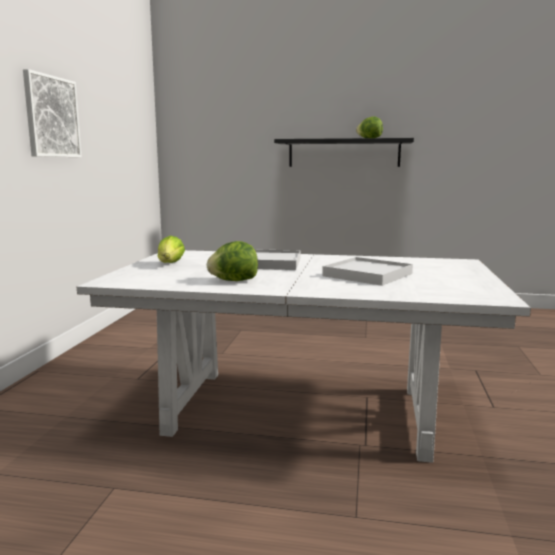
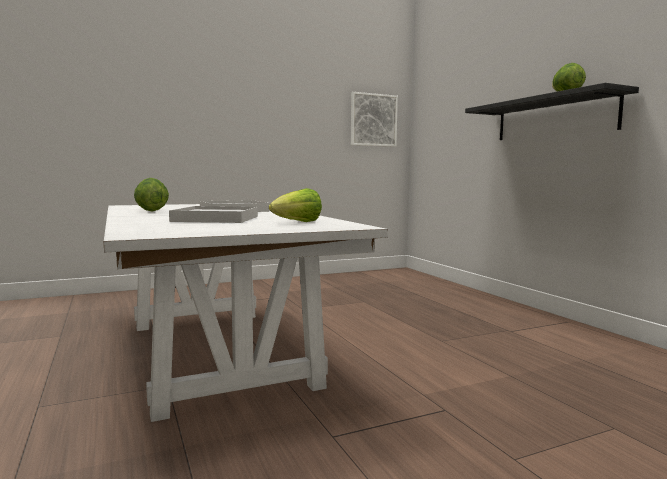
camera: 55 degrees right, 5 degrees down
picture [23,69,82,157] -> picture moved to [351,92,398,147]
lettuce [158,236,185,263] -> lettuce moved to [269,188,322,222]

